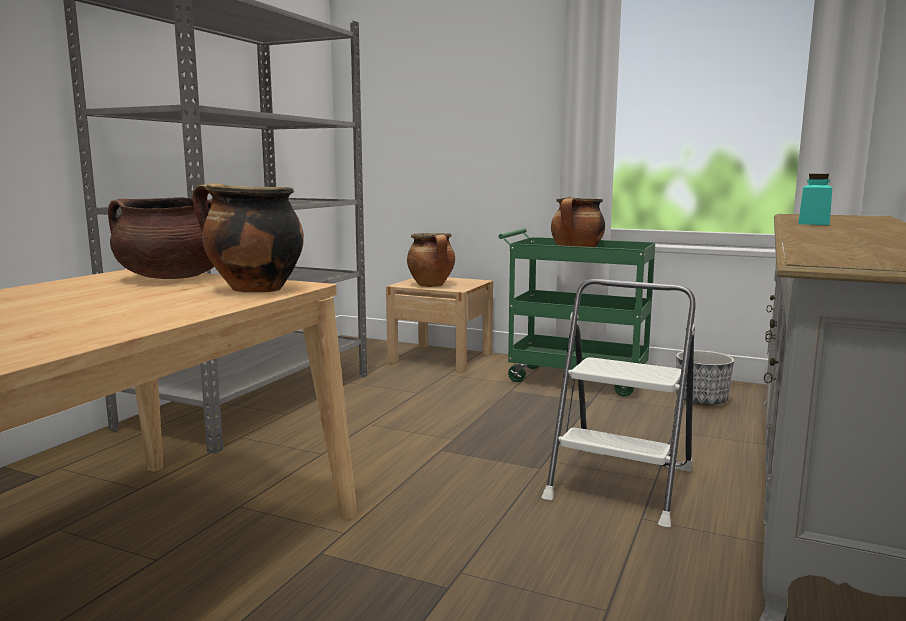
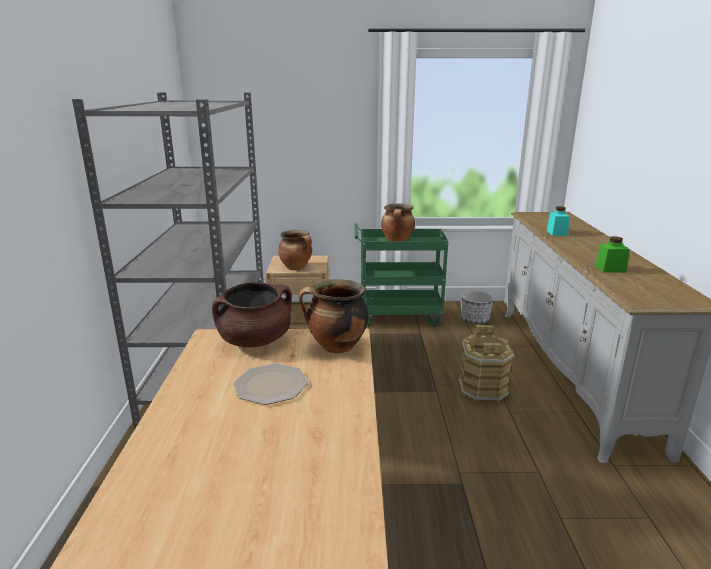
camera: 25 degrees left, 10 degrees up
white step ladder [541,279,696,527] -> brown bucket [459,325,514,402]
none -> plate [233,363,308,405]
none -> green jar [595,236,630,273]

